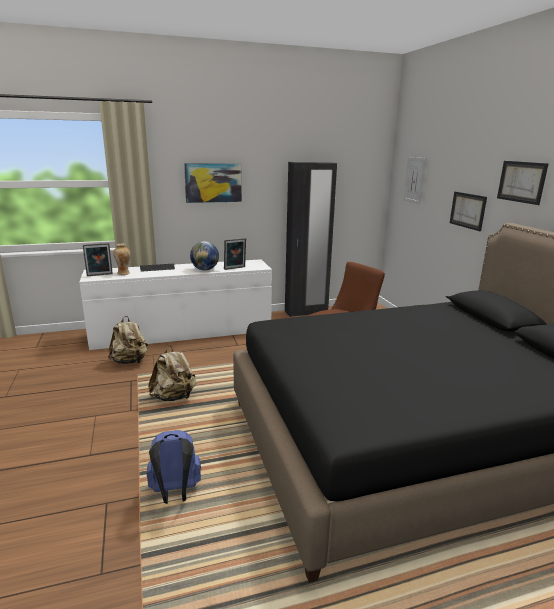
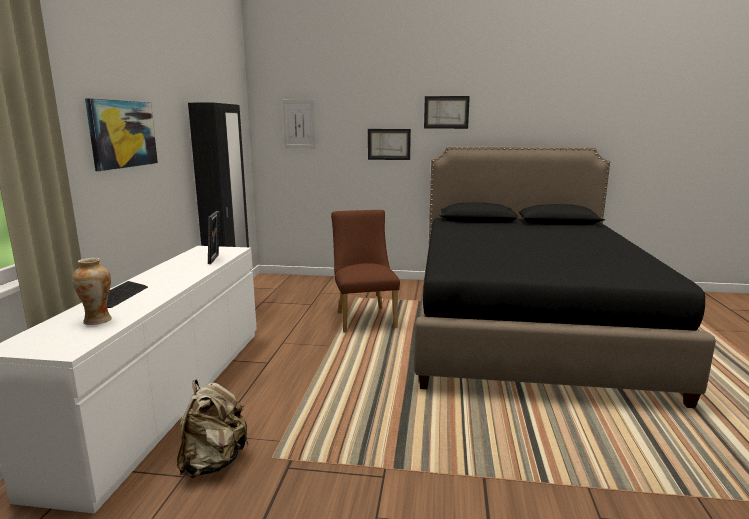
camera: 65 degrees left, 5 degrees down
picture frame [83,243,113,276] -> none
blue backpack [147,430,201,504] -> none
beige backpack [148,345,197,401] -> none
globe [190,241,219,270] -> none

